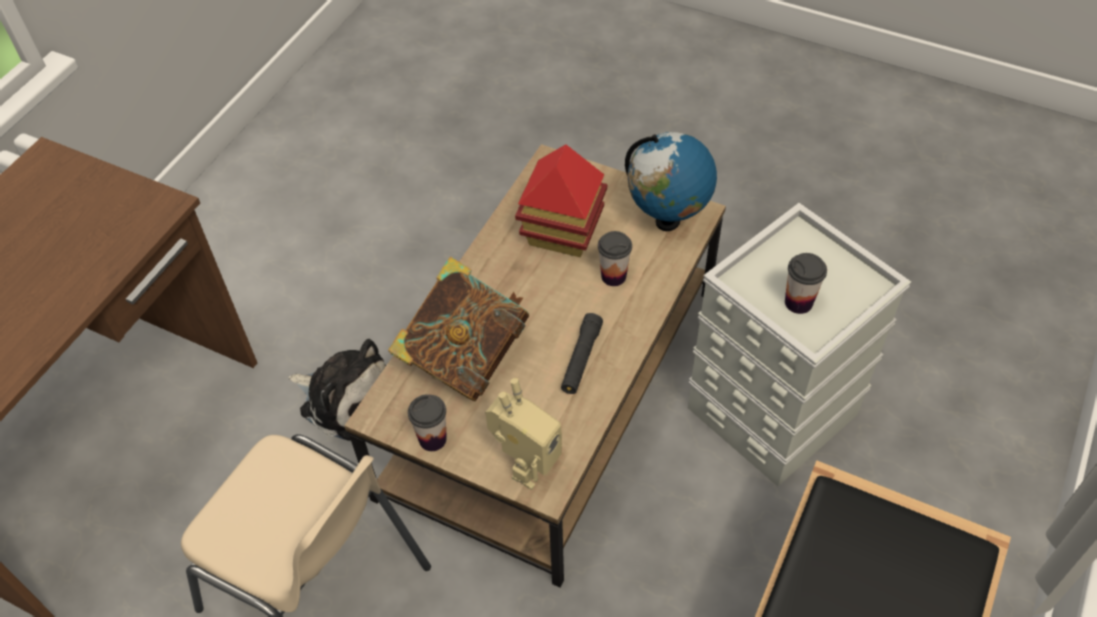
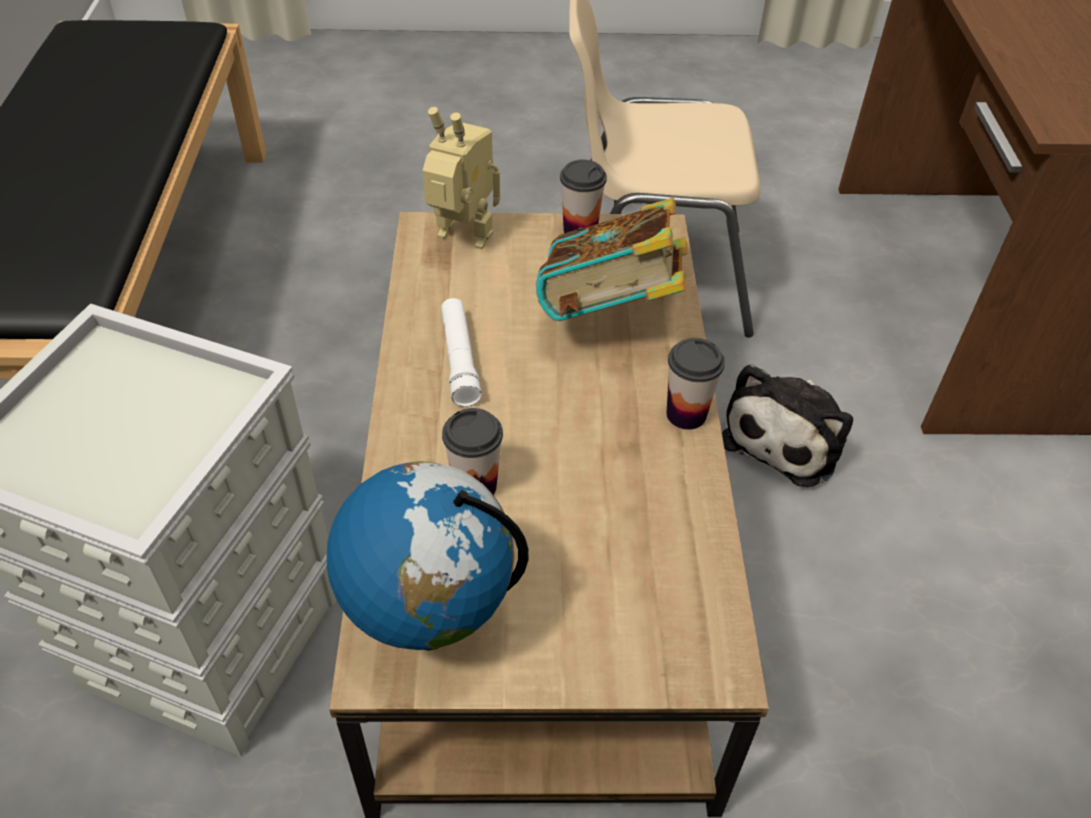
camera: 150 degrees right, 5 degrees down
plush toy [288,339,386,441] -> plush toy turned 60 degrees counterclockwise [722,364,853,488]
toy robot [485,378,562,490] -> toy robot turned 105 degrees clockwise [423,107,500,249]
toy house [515,144,607,257] -> none
black flashlight [561,313,603,394] -> white flashlight [441,298,482,407]
cup [785,253,827,314] -> cup moved to [667,338,725,430]

